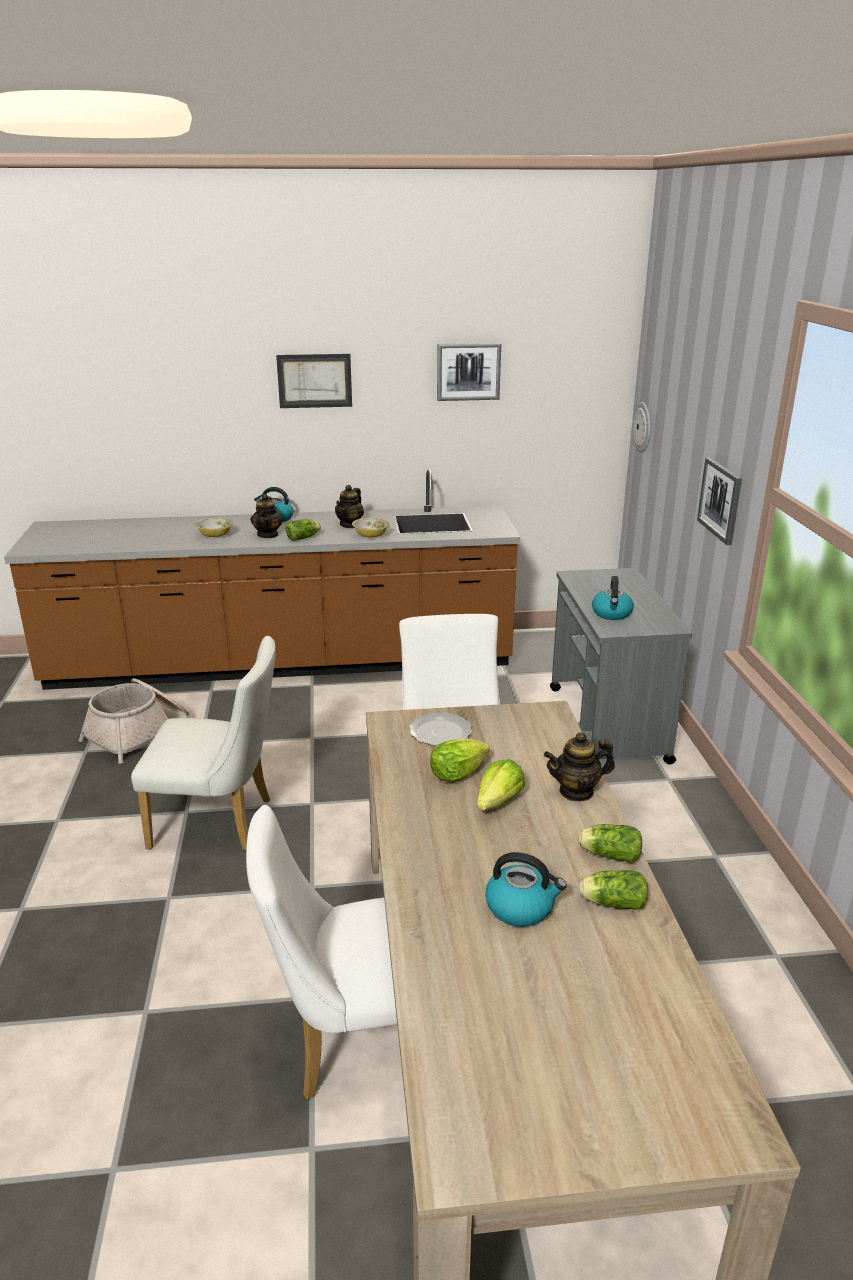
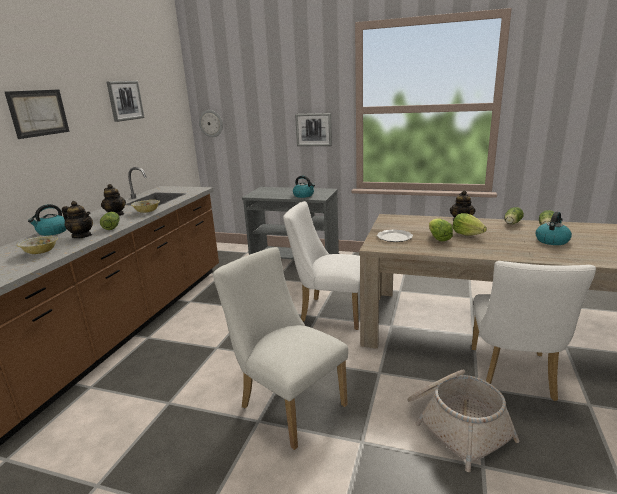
camera: 65 degrees left, 5 degrees down
basket [79,678,189,764] -> basket moved to [407,369,520,472]
white chair [131,636,276,851] -> white chair turned 75 degrees counterclockwise [213,247,348,450]

